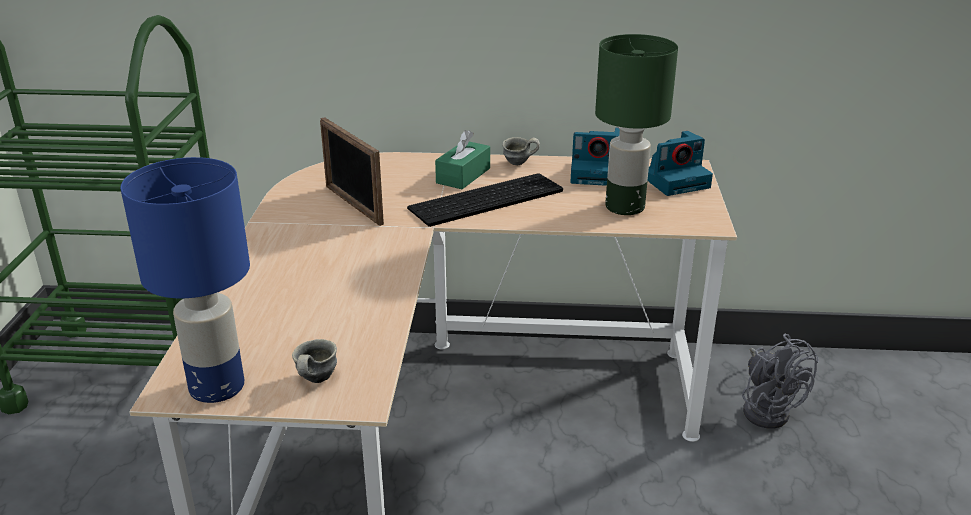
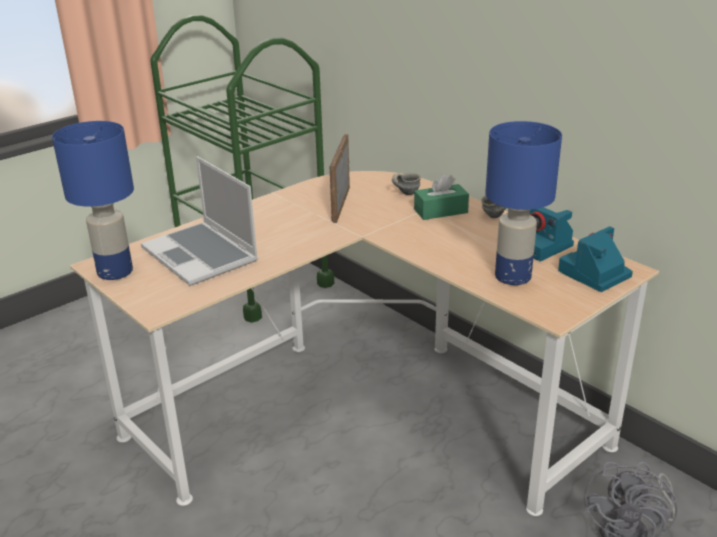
camera: 45 degrees right, 0 degrees up
grey mug [292,339,337,383] -> grey mug moved to [392,173,421,195]
keyboard [407,173,563,227] -> none
green table lamp [595,34,678,215] -> blue table lamp [485,121,562,285]
camera [648,131,713,196] -> camera turned 120 degrees clockwise [558,227,633,292]
none -> laptop [141,156,258,286]

